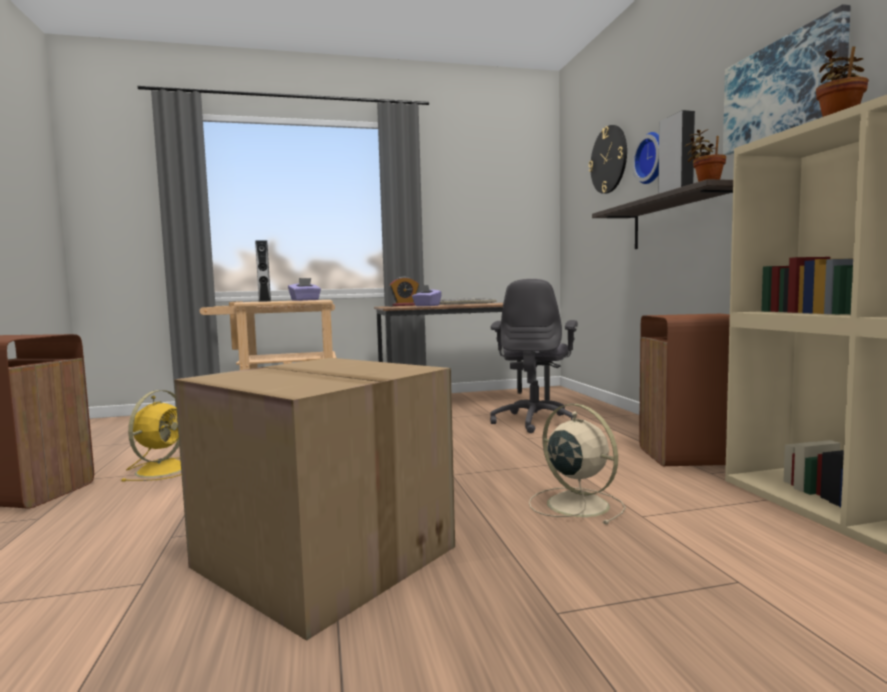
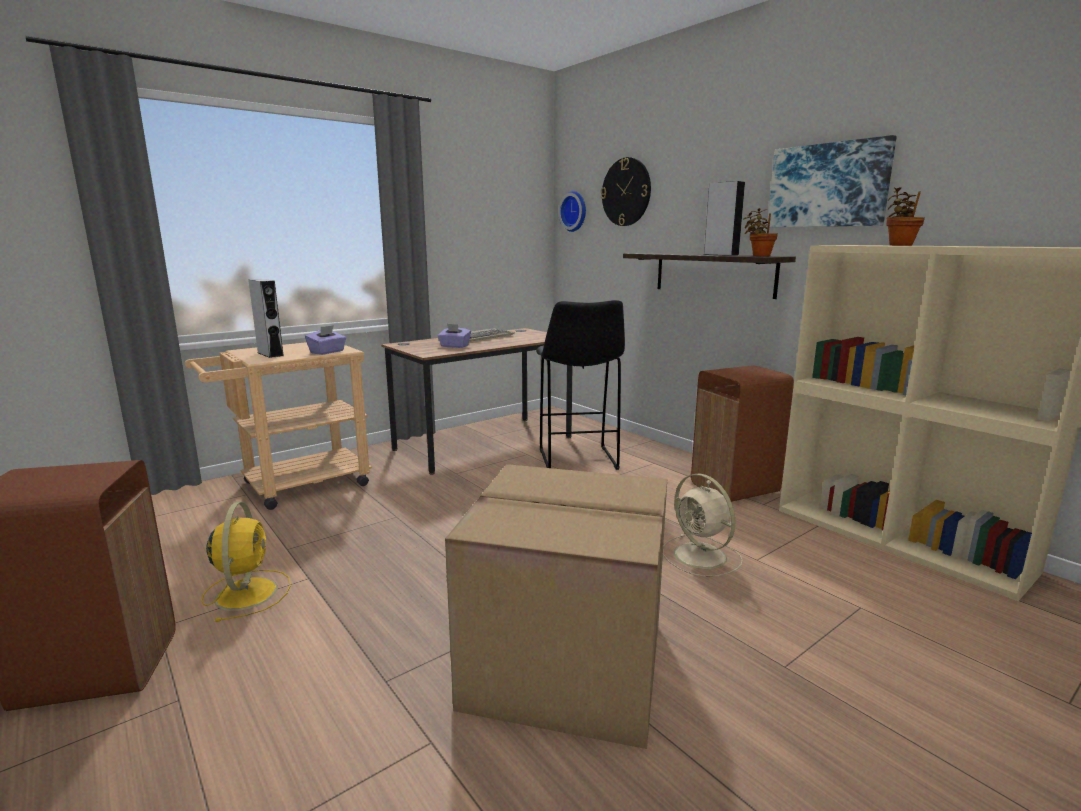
camera: 25 degrees left, 10 degrees up
alarm clock [389,277,419,306] -> none
grey office chair [490,279,578,433] -> black stool [536,300,625,470]
beige fan [529,404,626,524] -> beige fan turned 150 degrees counterclockwise [663,473,743,577]
wall clock [632,132,659,184] -> wall clock moved to [558,191,586,232]

